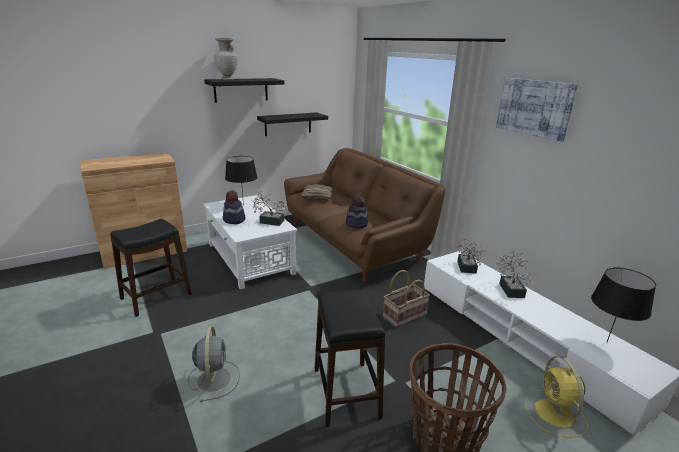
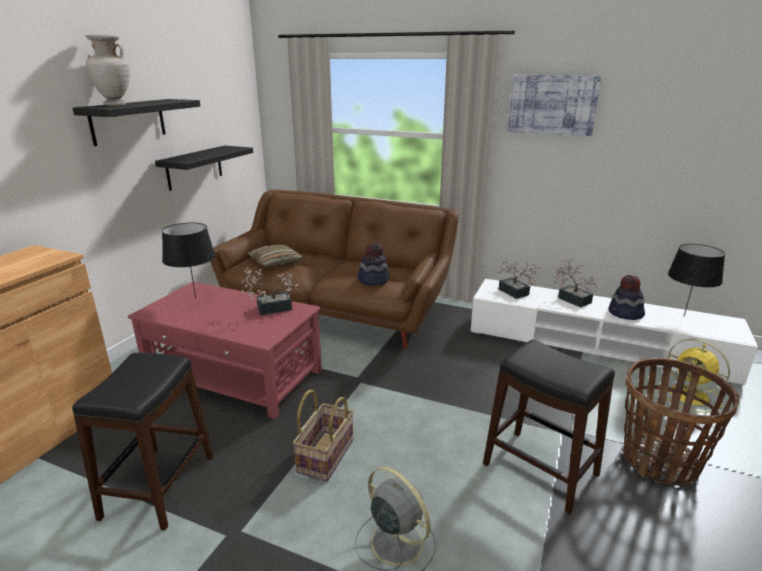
camera: 35 degrees left, 0 degrees up
white coffee table [204,195,297,289] -> red coffee table [128,282,322,419]
hat [223,190,245,224] -> hat moved to [608,275,645,320]
basket [383,270,430,328] -> basket moved to [293,390,354,481]

